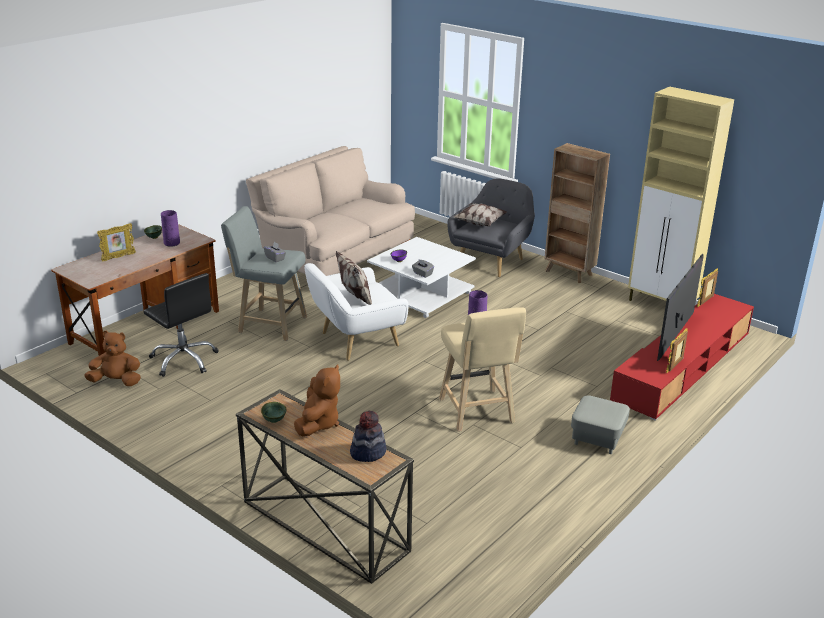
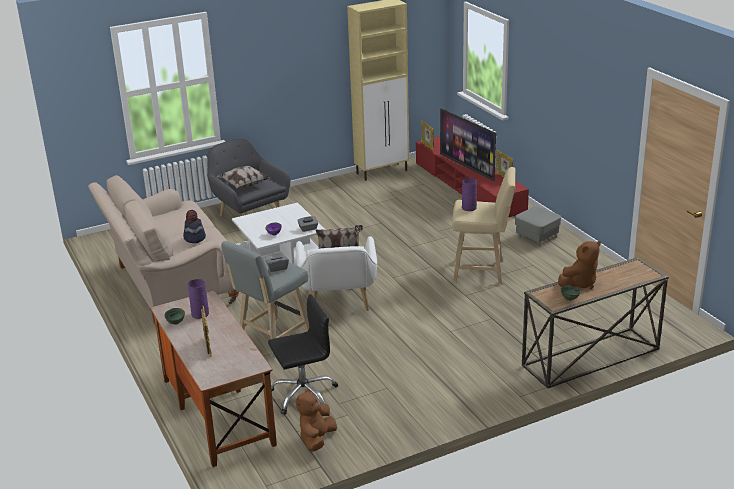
camera: 65 degrees left, 0 degrees up
brown plush toy [294,364,340,436] -> brown plush toy turned 105 degrees clockwise [558,241,601,289]
hat [350,411,386,462] -> hat moved to [183,210,206,243]
brown bookcase [545,143,610,283] -> none

